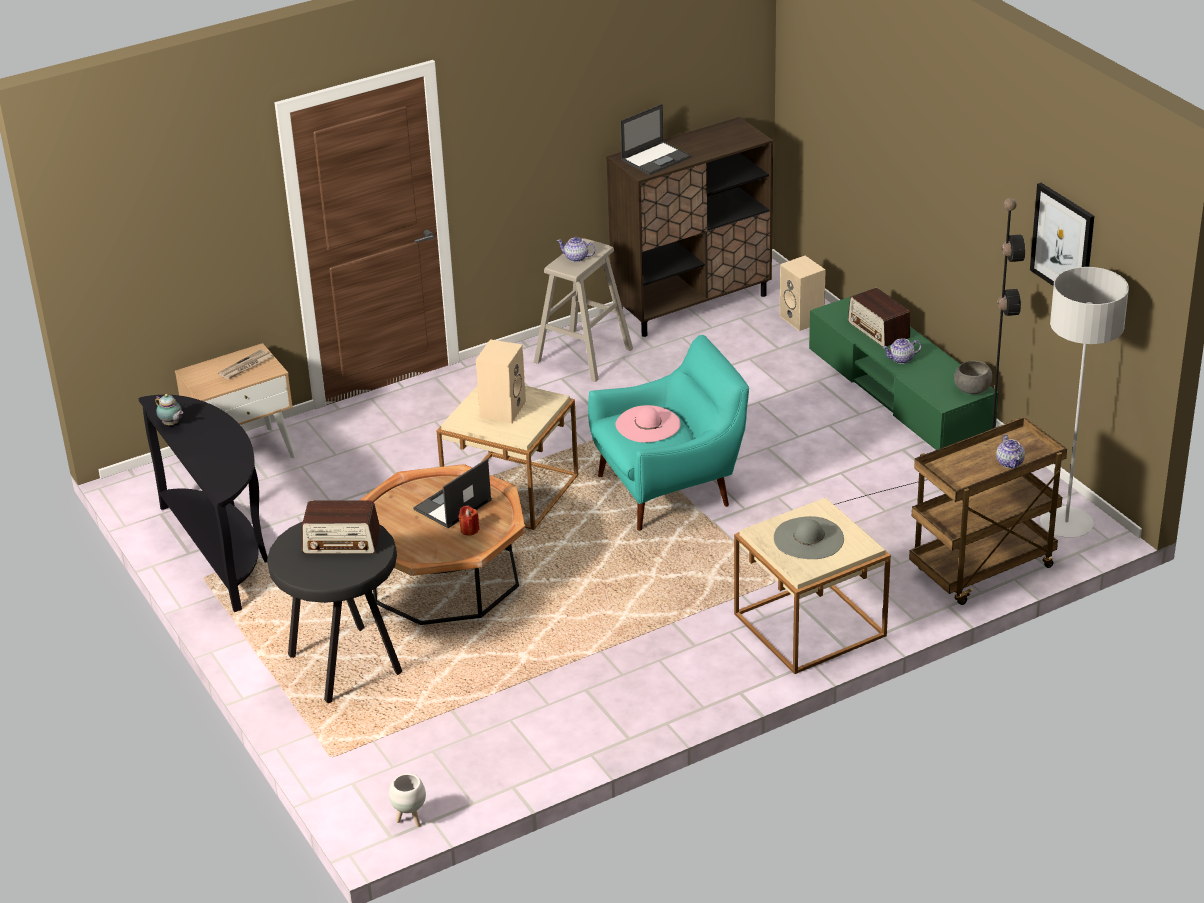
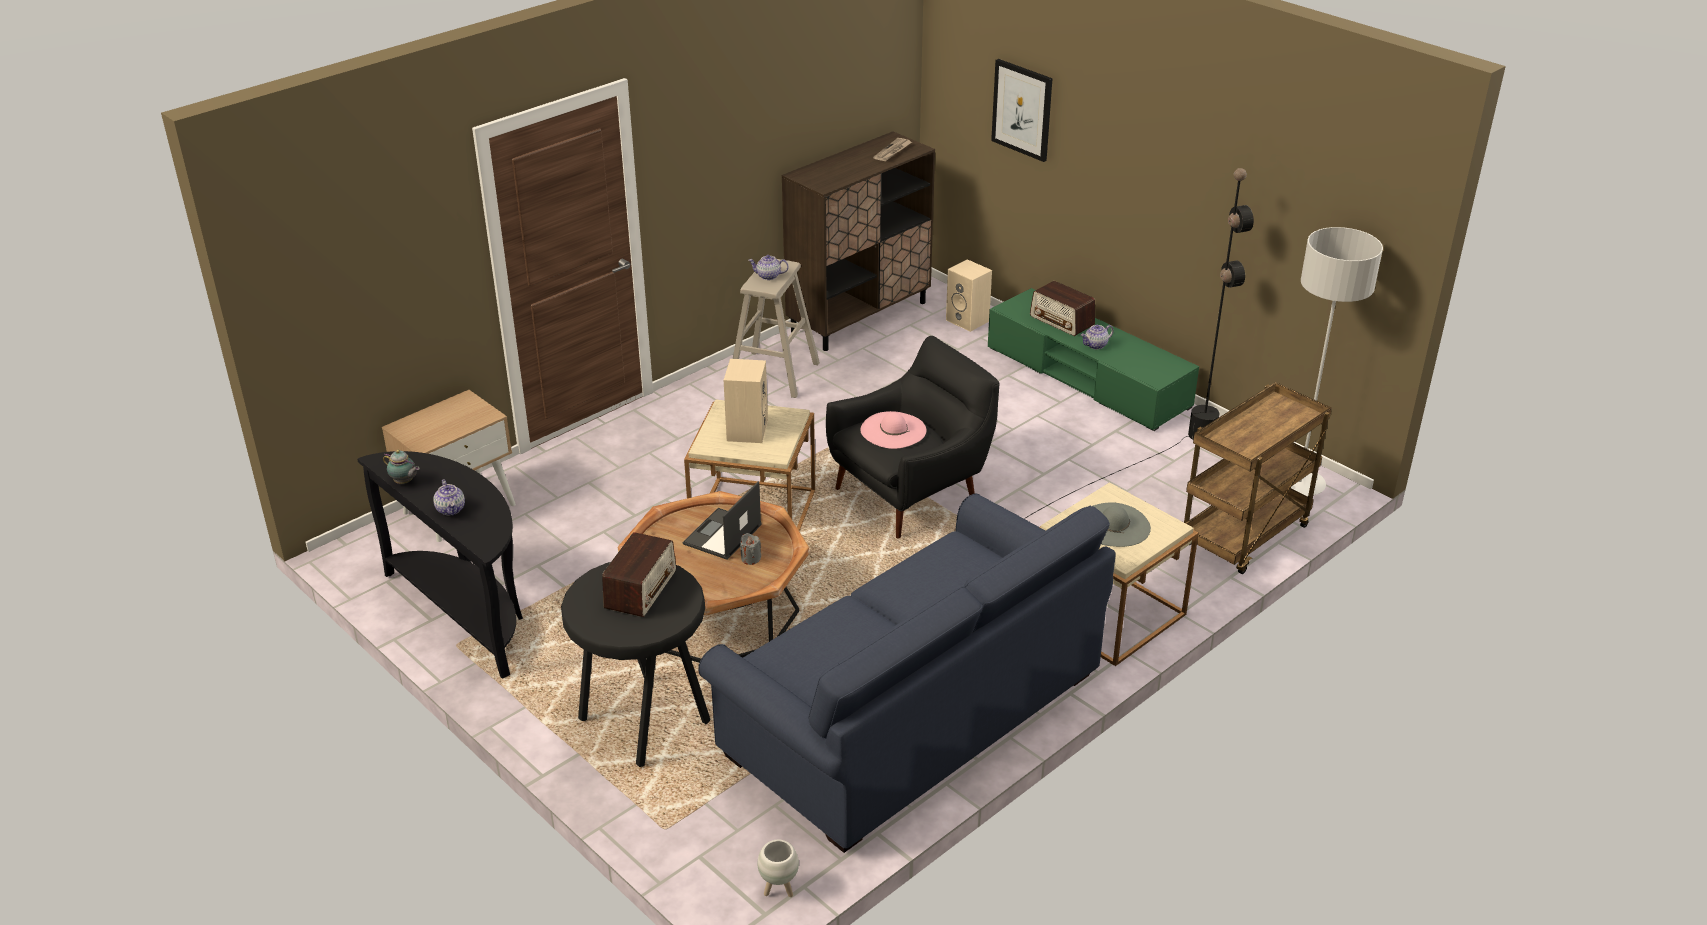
camera: 15 degrees left, 0 degrees up
newspaper [218,349,272,380] -> newspaper moved to [873,138,912,161]
radio [302,501,380,554] -> radio turned 60 degrees counterclockwise [602,532,676,617]
red candle [458,505,480,536] -> grey candle [740,533,761,565]
turquoise armchair [588,335,749,531] -> black armchair [826,336,999,539]
laptop [620,104,691,175] -> none
grey bowl [954,361,992,394] -> none
teapot [996,434,1025,468] -> teapot moved to [433,479,465,516]
picture [1030,183,1094,286] -> picture moved to [991,59,1053,162]
none -> blue sofa [698,494,1116,853]

